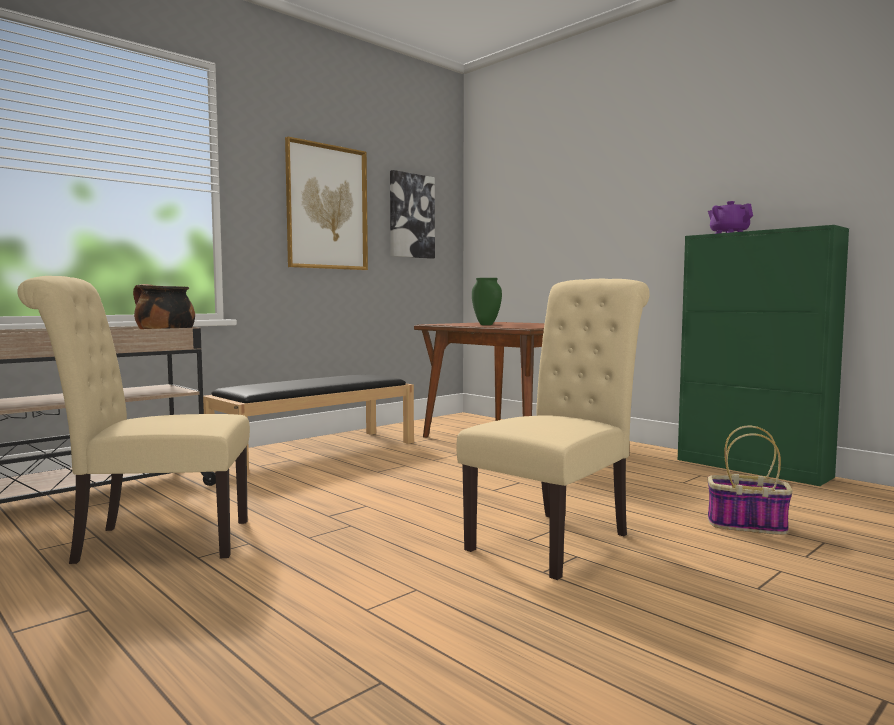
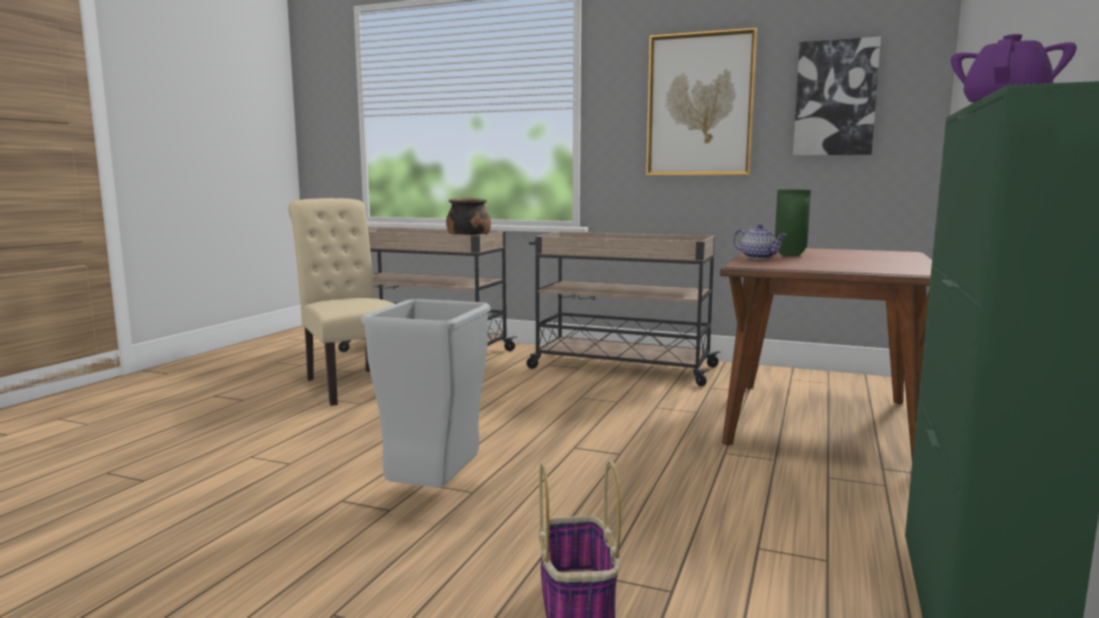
camera: 65 degrees right, 5 degrees up
black bench [203,374,414,475] -> beige cart [526,231,721,386]
beige chair [457,279,650,580] -> grey trash can [361,299,491,487]
none -> teapot [733,224,786,259]

